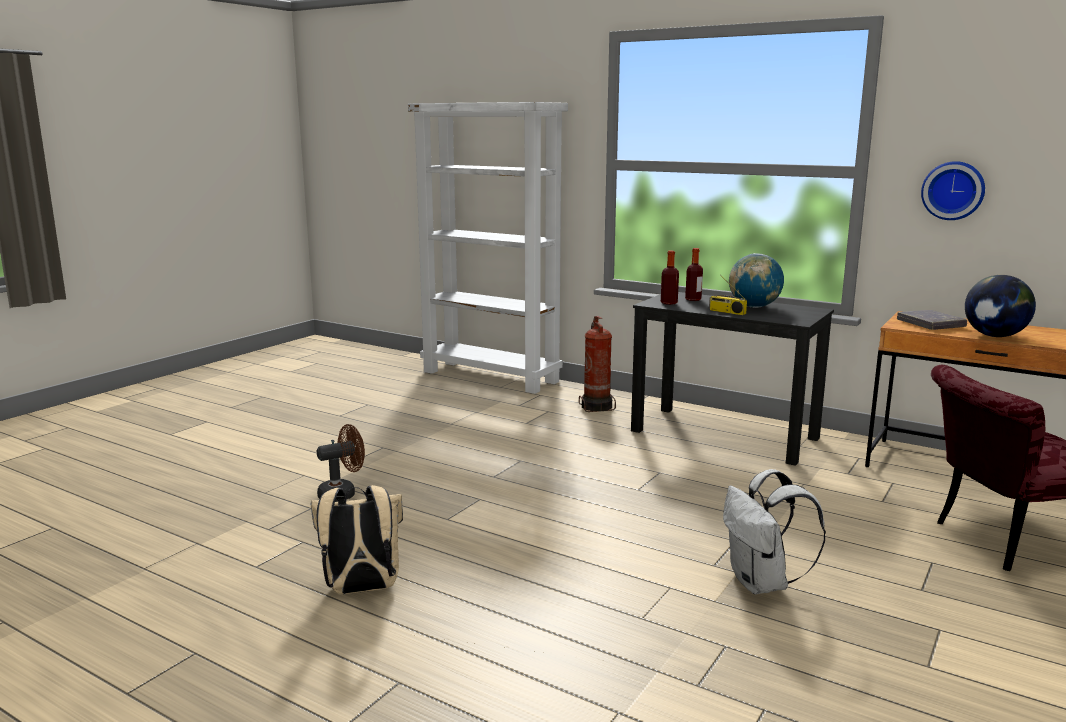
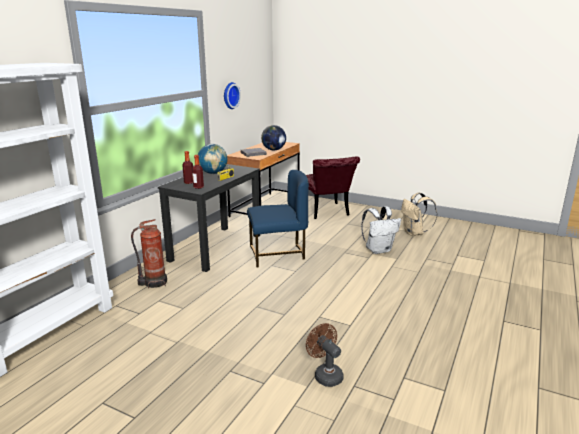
camera: 95 degrees left, 5 degrees up
beige backpack [311,485,403,594] -> beige backpack moved to [401,193,437,236]
none -> blue chair [247,170,309,267]

